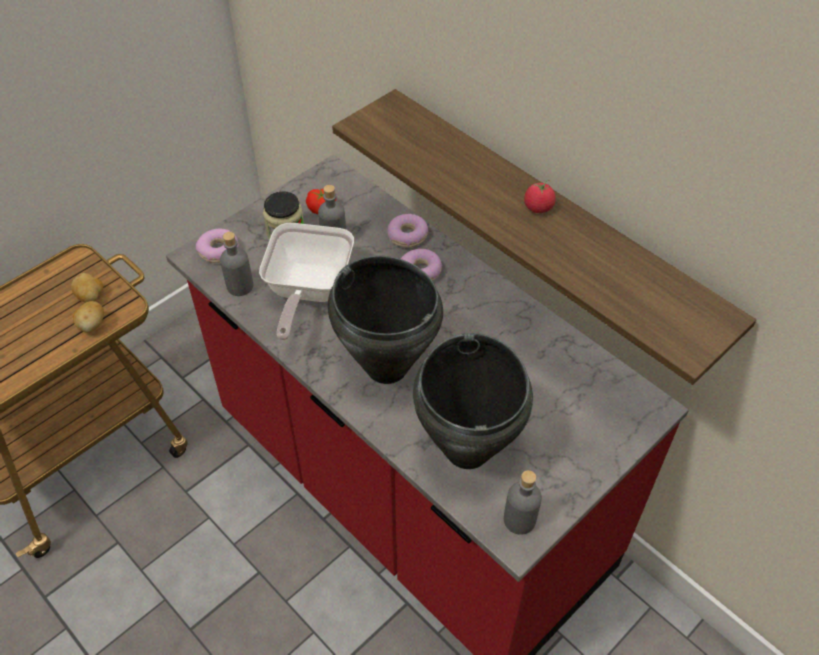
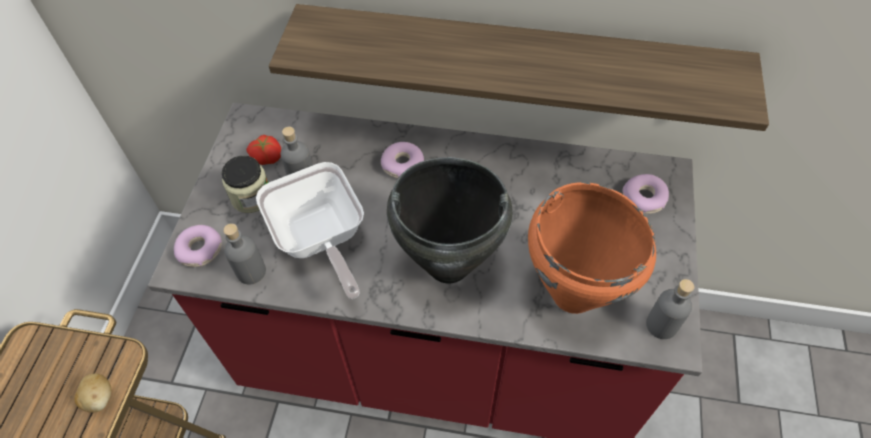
camera: 35 degrees left, 5 degrees up
potato [71,273,103,303] -> none
donut [387,214,428,248] -> donut moved to [622,174,669,214]
black cooking pot [413,333,533,469] -> orange cooking pot [528,182,656,314]
tomato [524,180,556,213] -> none

